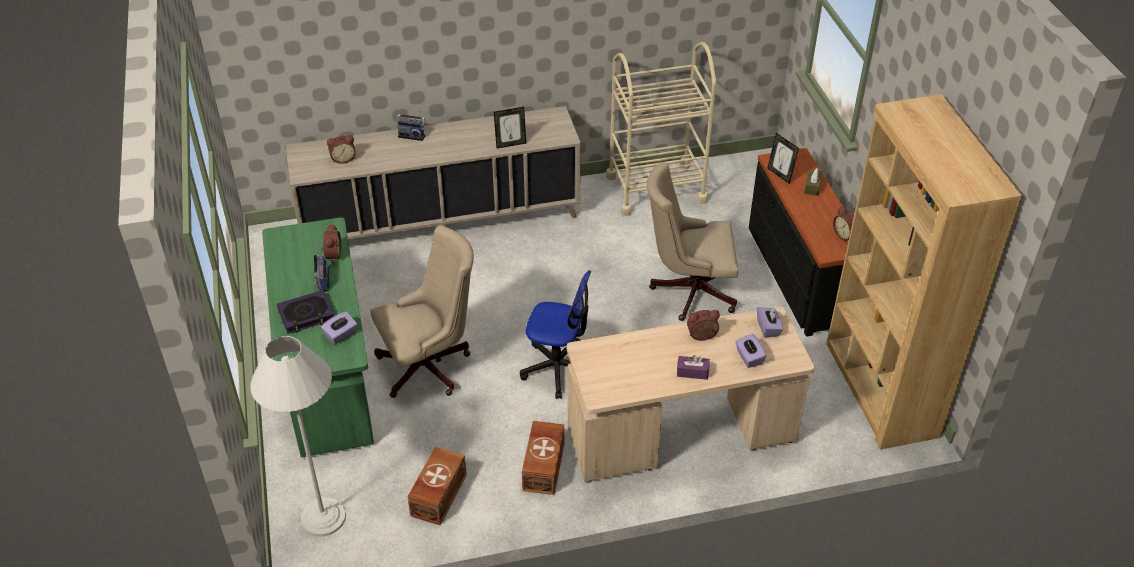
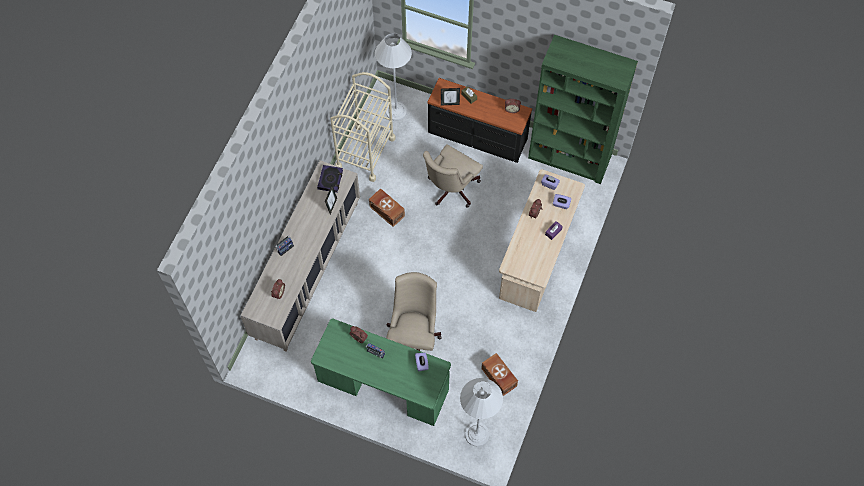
camera: 55 degrees left, 20 degrees up
book [277,290,334,334] -> book moved to [317,165,343,193]
office chair [520,270,591,399] -> none
brown storage box [522,421,564,495] -> brown storage box moved to [369,188,405,227]
brown bookcase [826,94,1022,450] -> green bookcase [528,35,638,184]
none -> white floor lamp [375,33,412,121]

